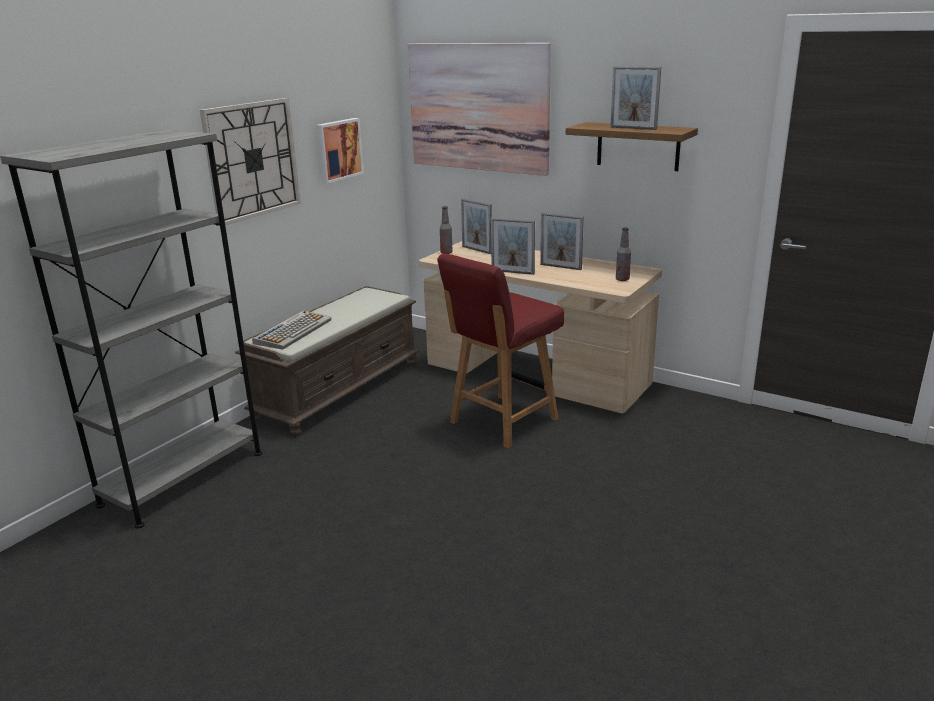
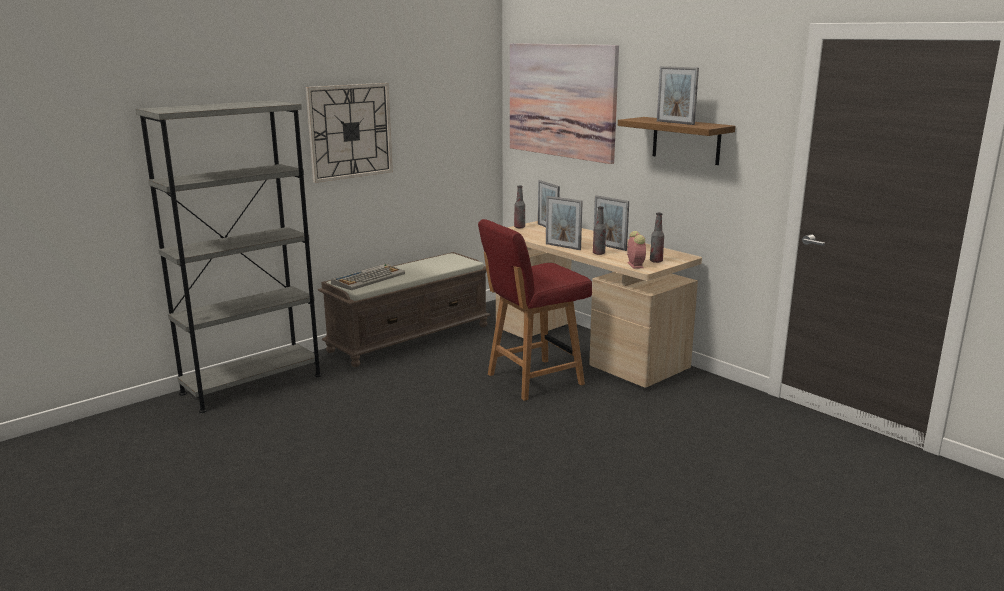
camera: 15 degrees right, 5 degrees down
picture [316,118,364,184] -> none
none -> bottle [593,206,606,255]
none -> alarm clock [627,231,646,269]

